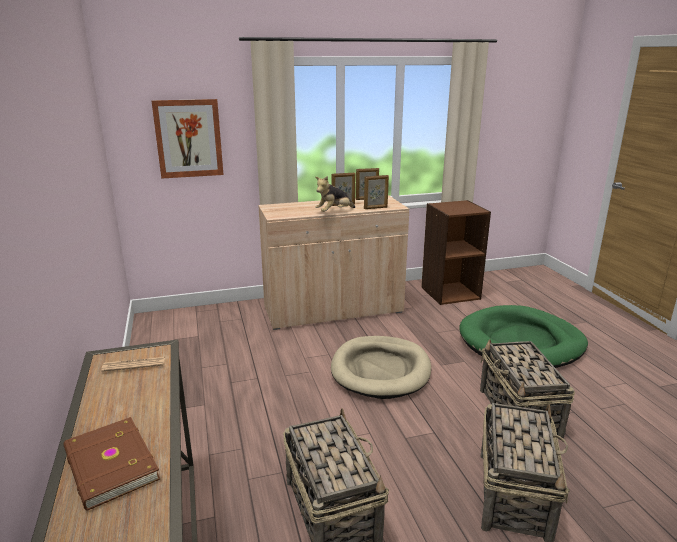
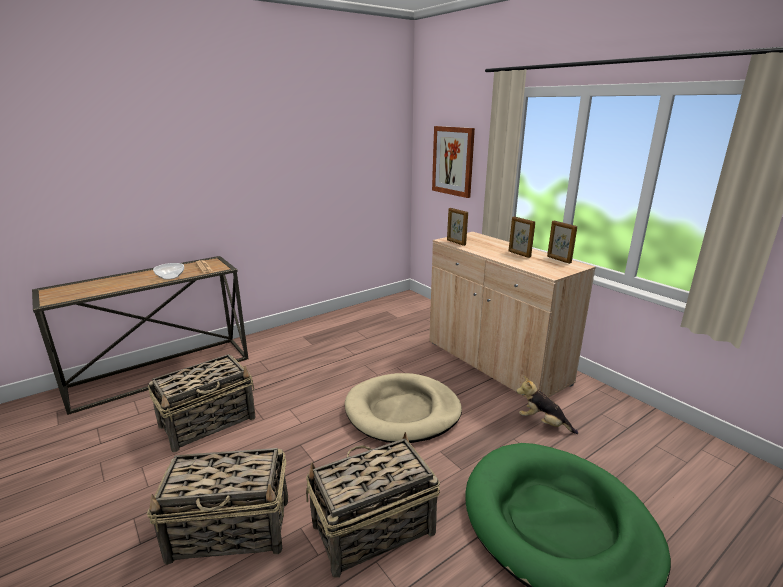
camera: 70 degrees right, 0 degrees up
brown book [64,417,160,511] -> none
plush toy [315,176,355,212] -> plush toy moved to [516,376,578,434]
picture frame [364,175,389,209] -> picture frame moved to [447,208,468,246]
brown bookcase [421,200,491,305] -> none
none -> bowl [153,263,184,280]

